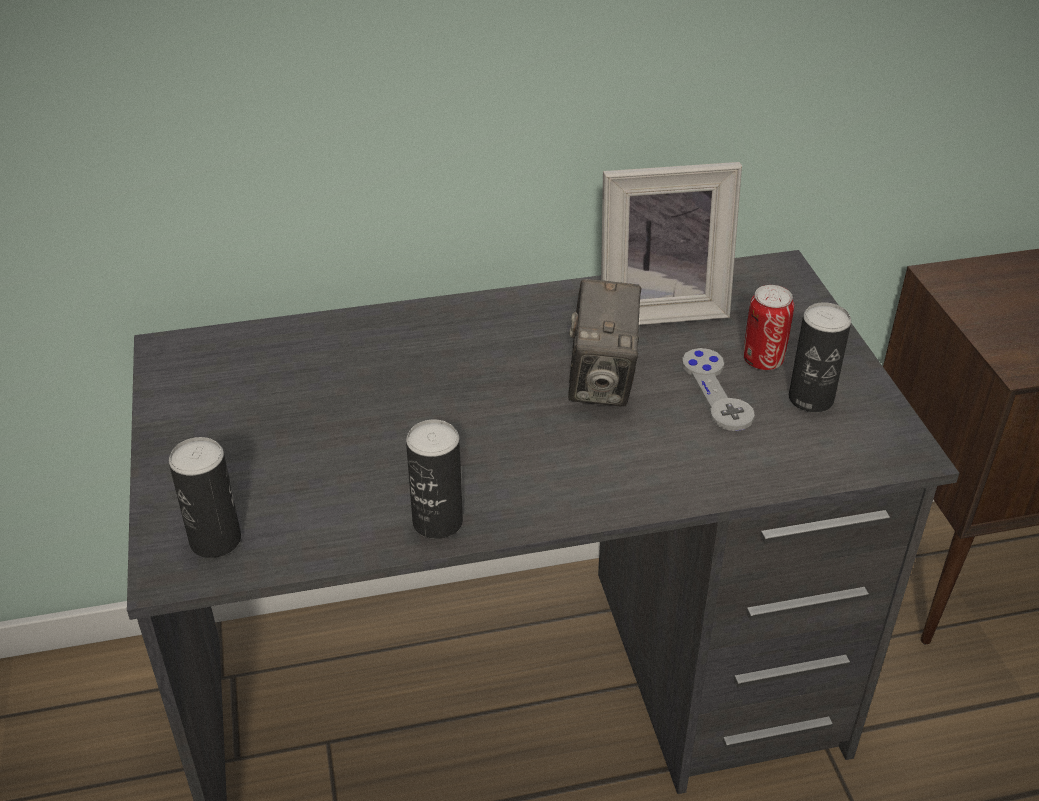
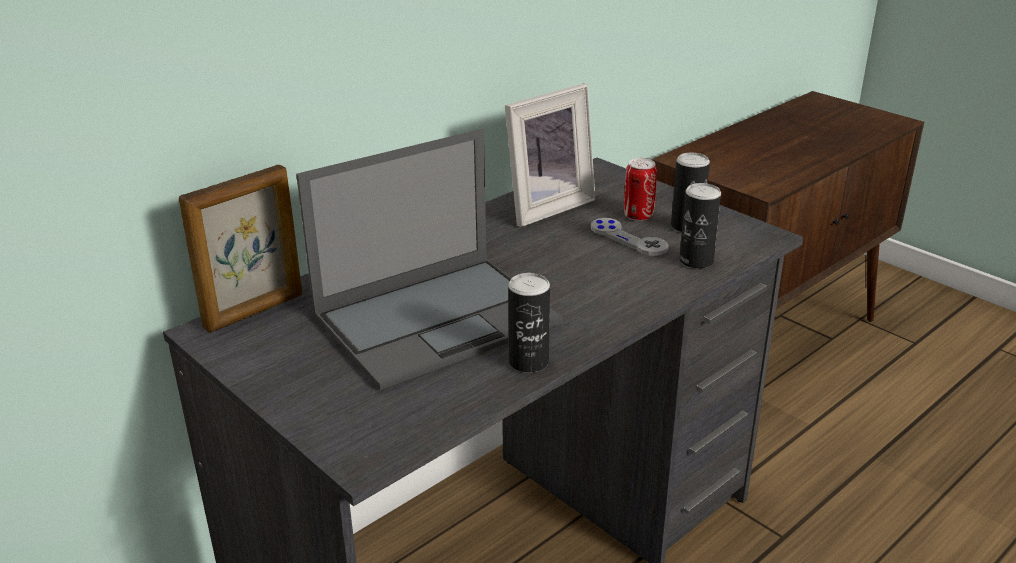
camera: 30 degrees left, 10 degrees down
can [169,437,241,558] -> can moved to [679,183,721,269]
camera [568,279,641,407] -> none
none -> picture frame [179,165,302,333]
none -> laptop [296,129,563,390]

